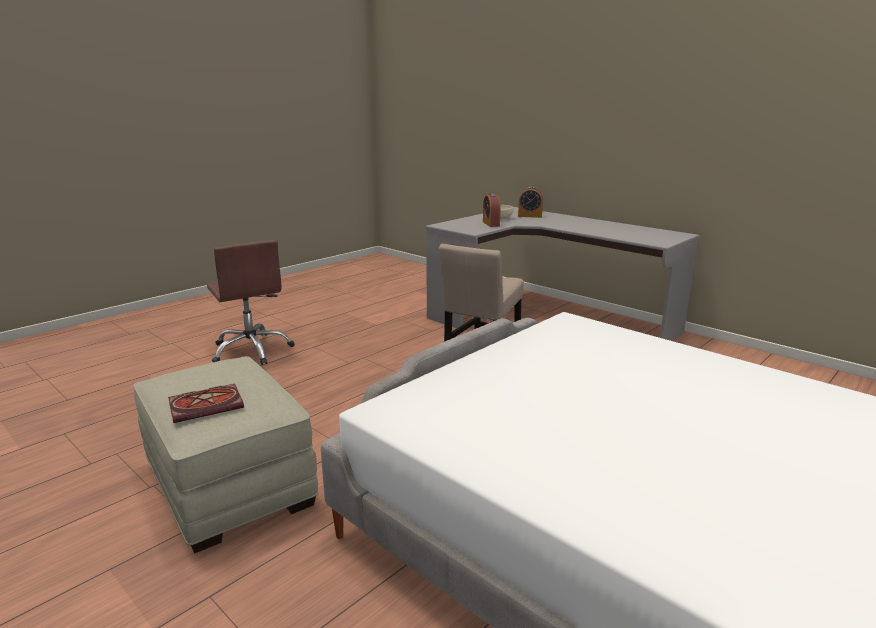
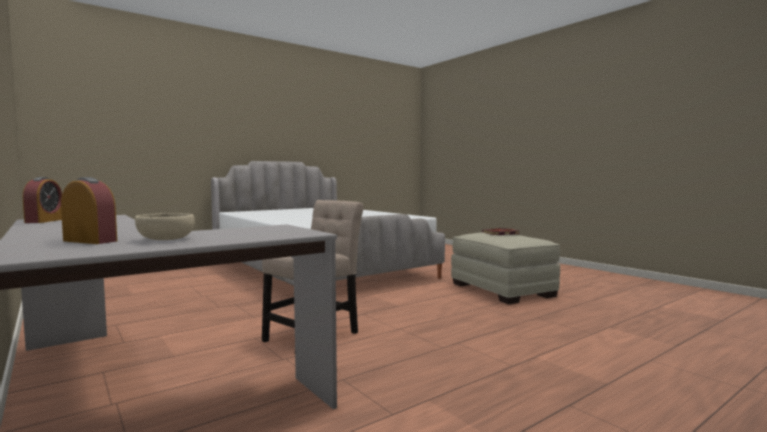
camera: 170 degrees left, 15 degrees down
brown office chair [207,240,294,365] -> none
alarm clock [483,193,501,227] -> alarm clock moved to [23,177,62,223]

